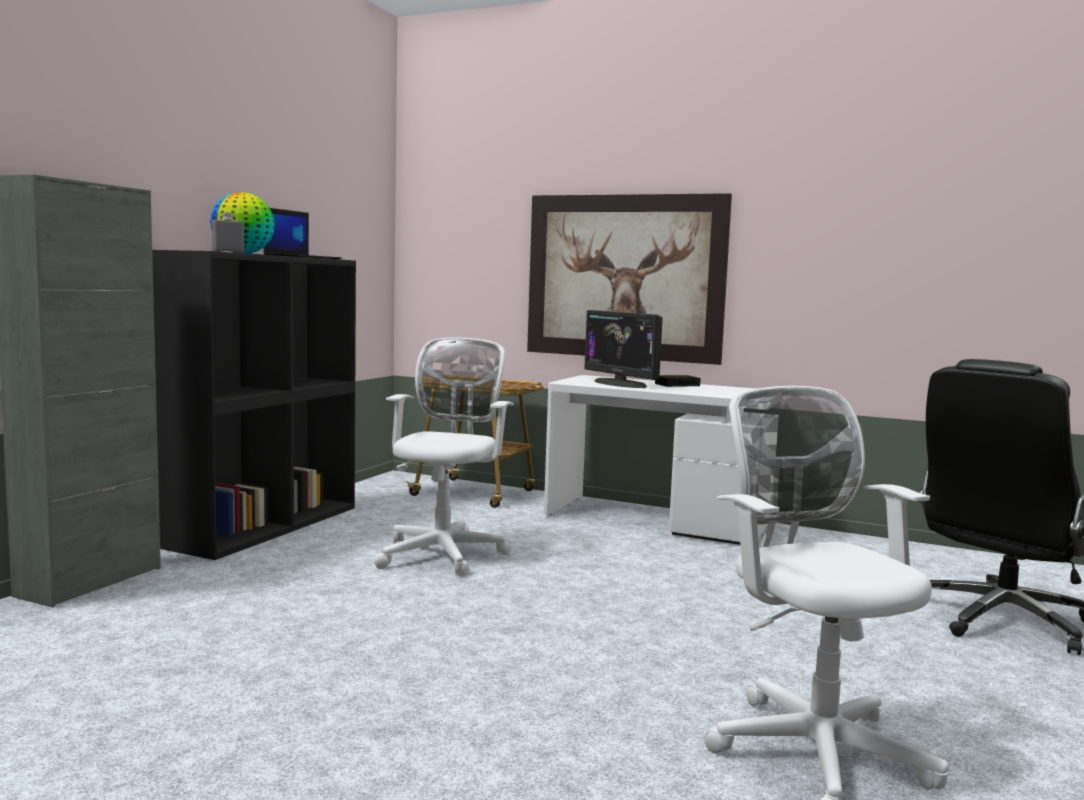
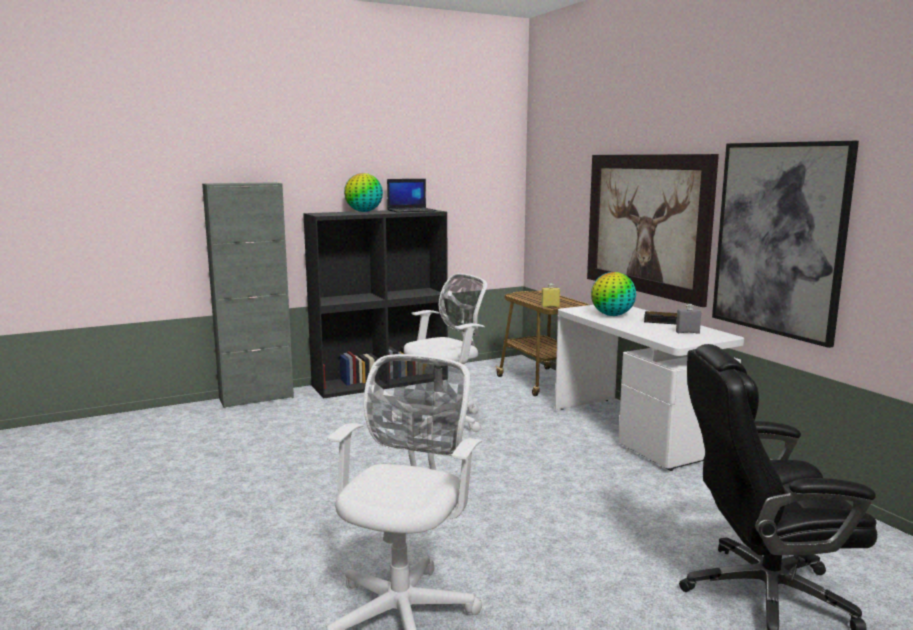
camera: 40 degrees right, 5 degrees up
grey bottle [212,212,244,253] -> grey bottle moved to [676,304,701,334]
monitor [584,310,663,388] -> globe [591,272,636,316]
none -> yellow bottle [541,283,560,307]
none -> picture [712,141,859,348]

